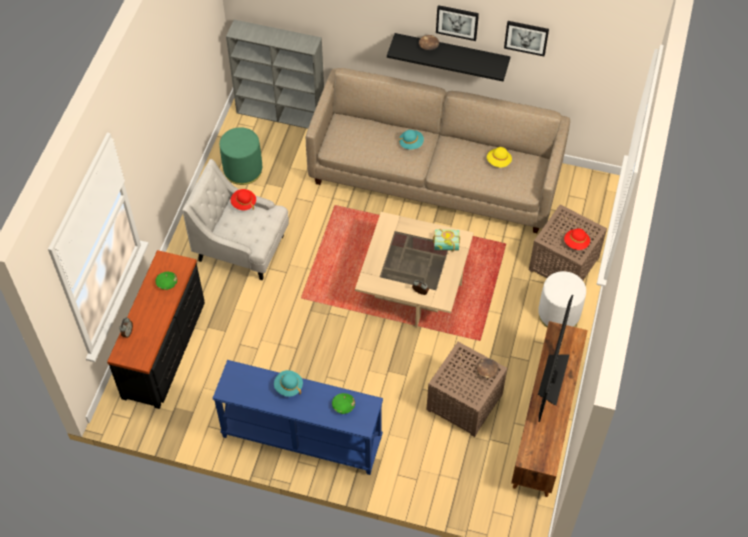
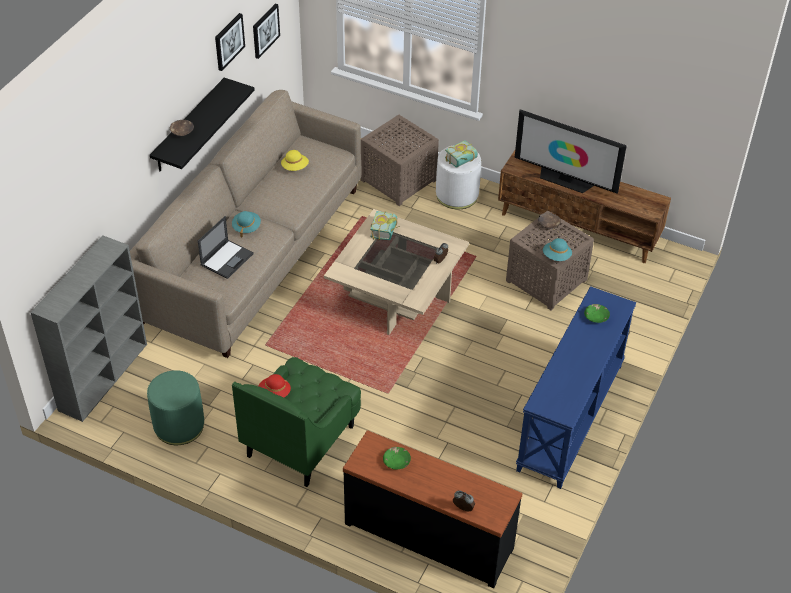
camera: 80 degrees left, 10 degrees down
white armchair [182,159,289,280] -> green armchair [232,357,361,487]
turquoise hat [274,370,303,397] -> turquoise hat moved to [543,238,572,261]
picture [436,5,479,41] -> picture moved to [253,3,280,59]
red hat [564,228,590,250] -> none
none -> laptop [198,216,254,279]
none -> book [445,140,478,168]

